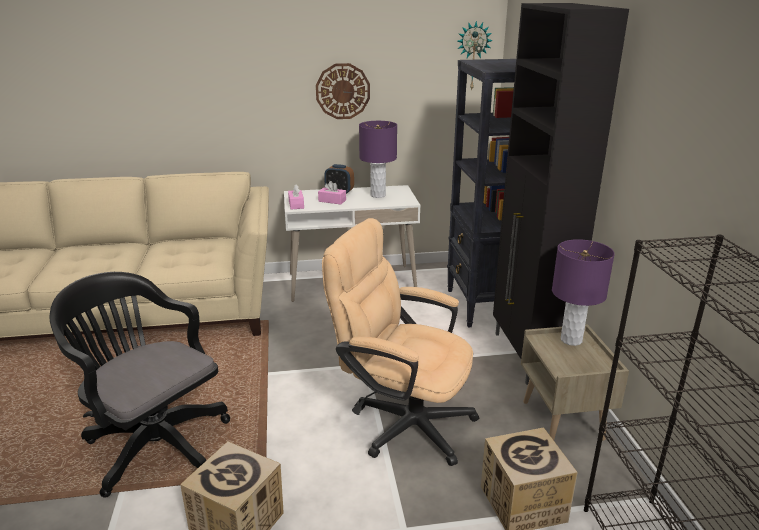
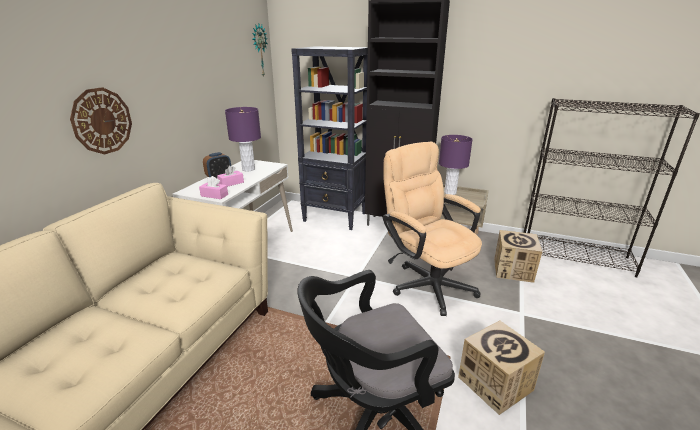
camera: 60 degrees left, 0 degrees up
wall clock [316,63,370,119] -> wall clock moved to [70,87,132,154]
beige office chair [322,218,479,466] -> beige office chair turned 90 degrees clockwise [383,142,482,316]

